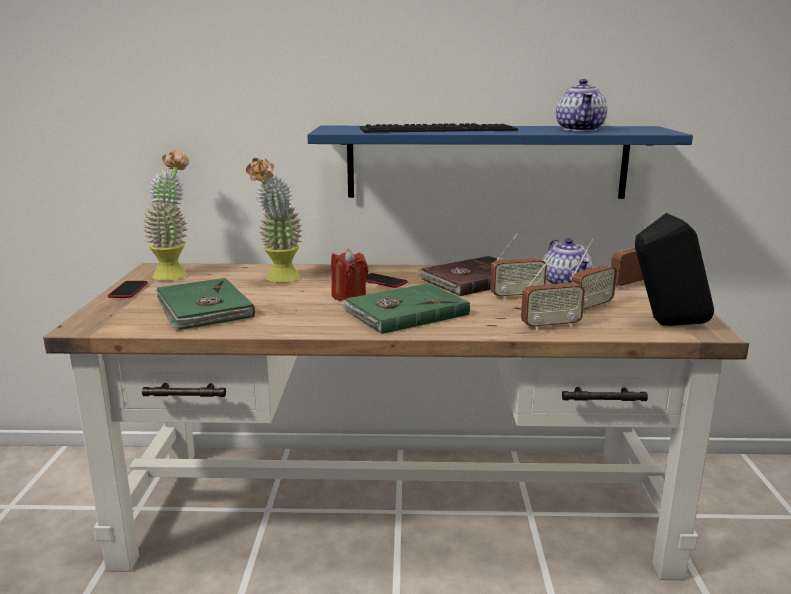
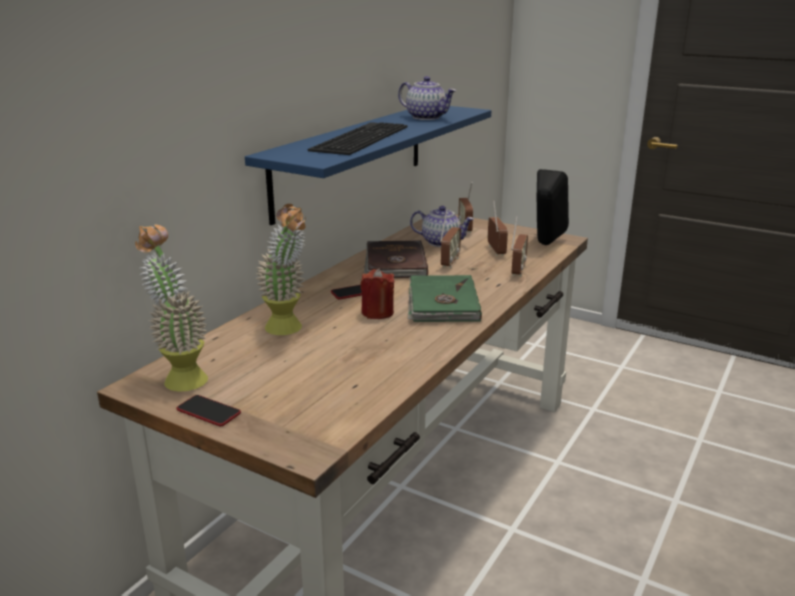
camera: 60 degrees left, 5 degrees up
green book [156,278,255,330] -> none

